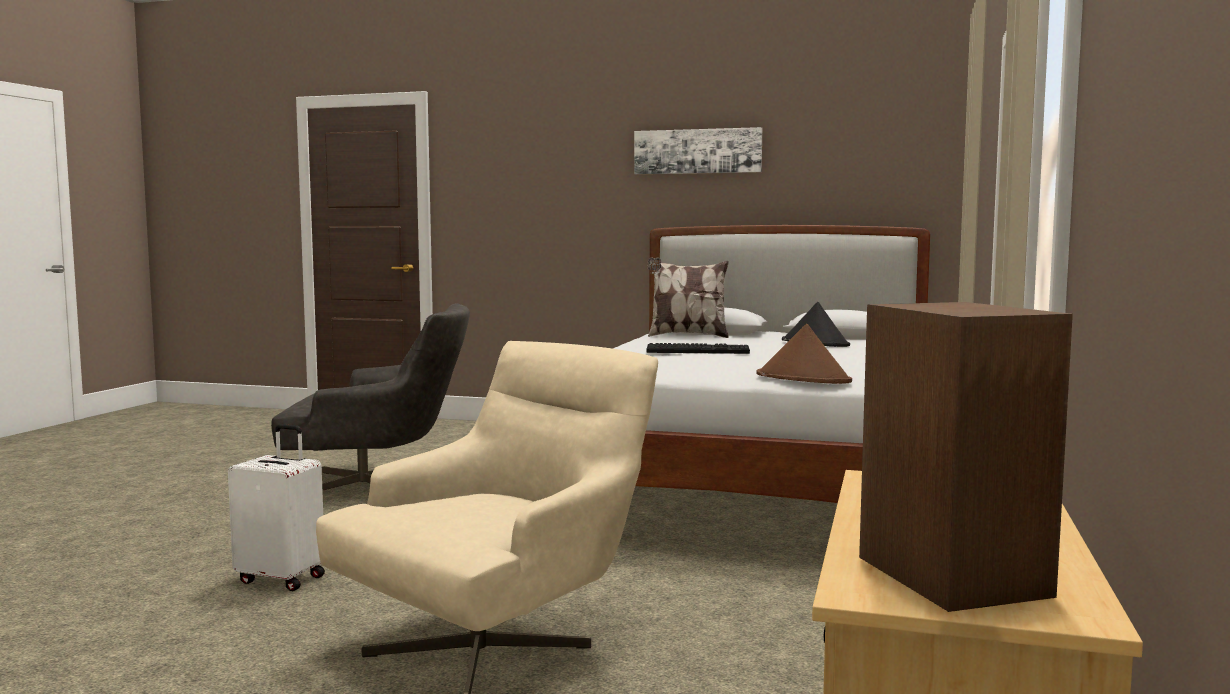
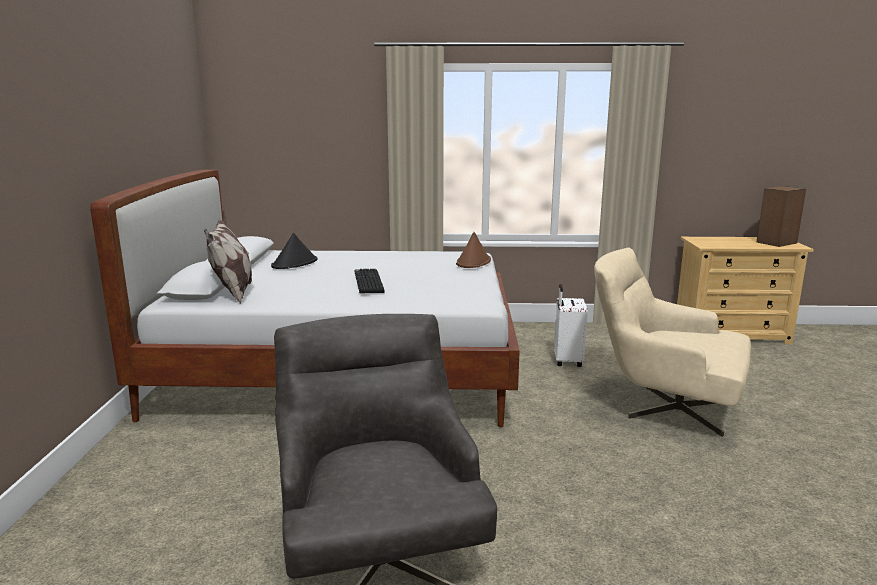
camera: 105 degrees left, 10 degrees up
white suitcase [228,424,325,591] -> white suitcase moved to [554,284,588,367]
picture [634,127,762,174] -> none

